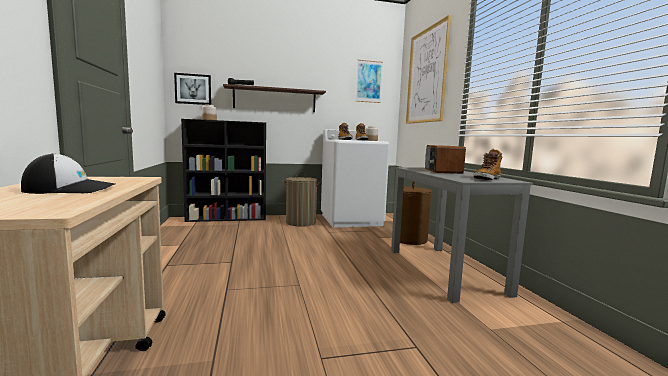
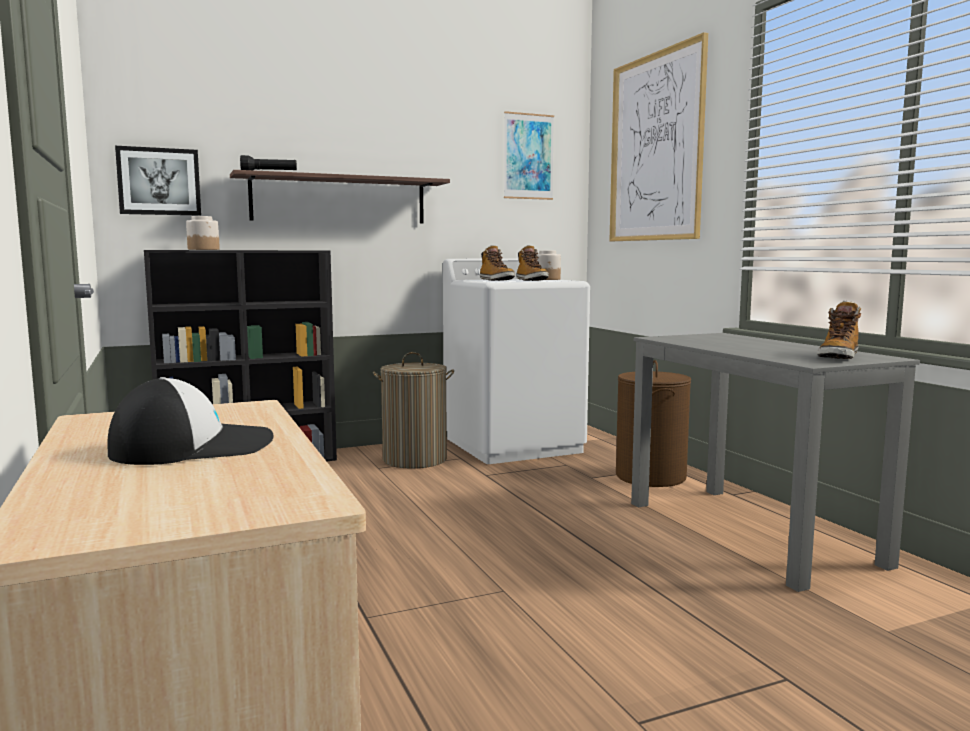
camera: 10 degrees left, 0 degrees up
radio [425,145,466,174] -> none

